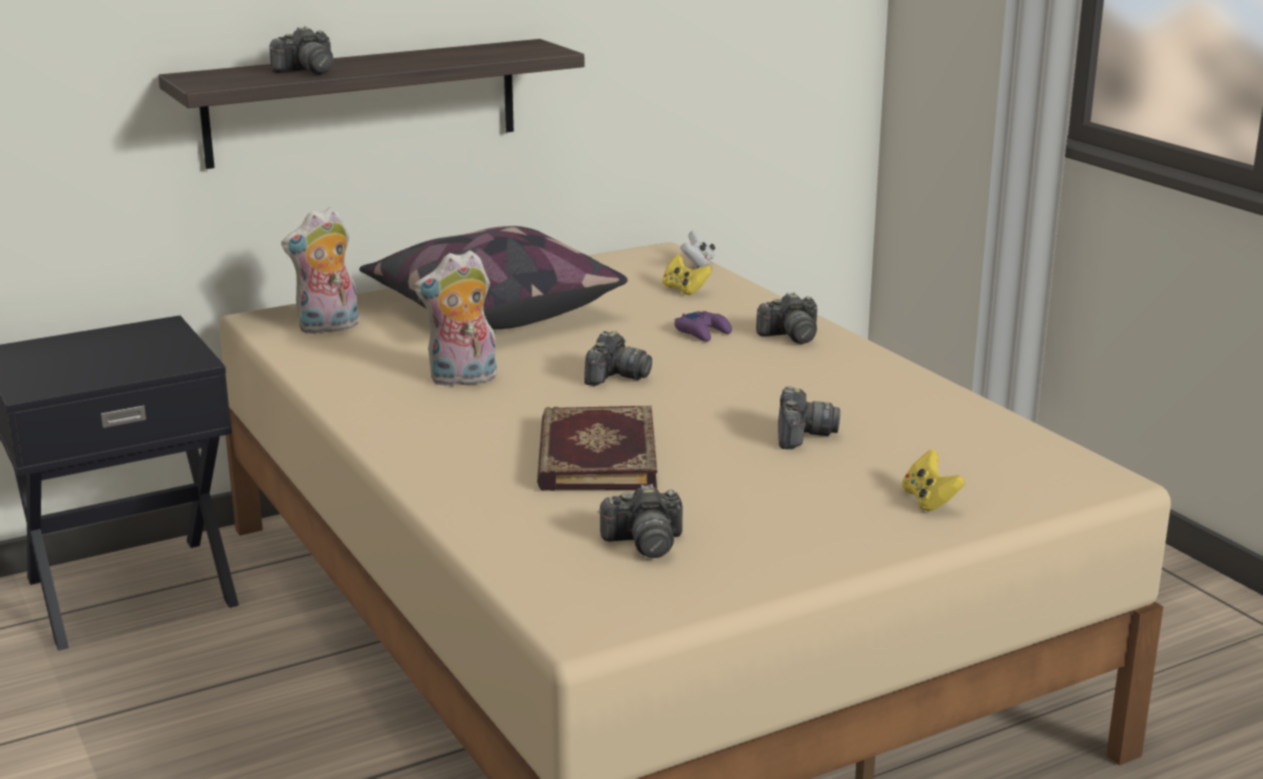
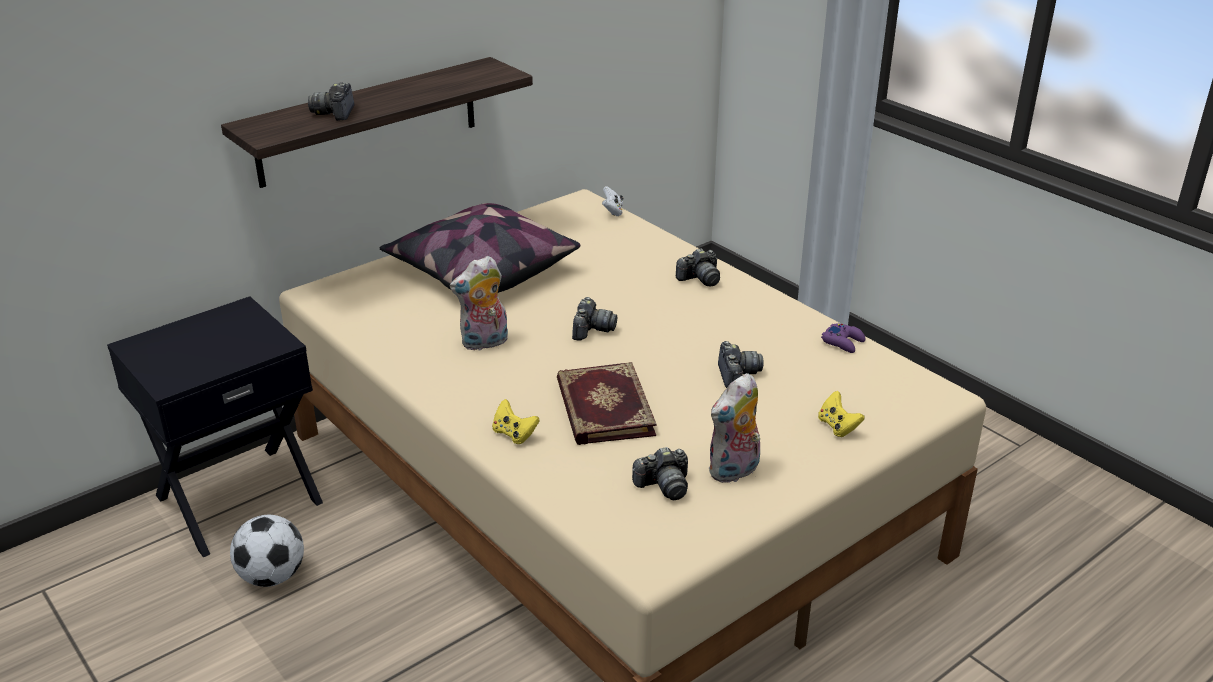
camera: 10 degrees left, 10 degrees up
camera [270,26,333,75] -> camera turned 135 degrees clockwise [308,83,354,121]
plush toy [281,207,359,335] -> plush toy moved to [708,373,760,483]
yellow game controller [662,254,712,295] -> yellow game controller moved to [492,399,539,444]
purple game controller [674,311,732,342] -> purple game controller moved to [821,323,865,353]
none -> football [230,515,304,587]

